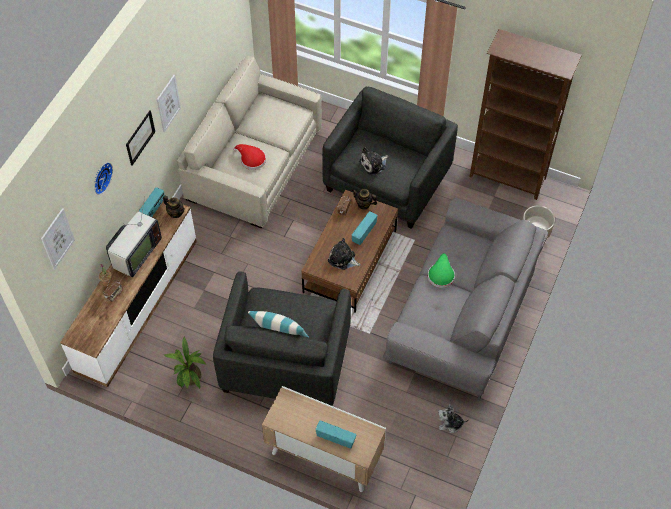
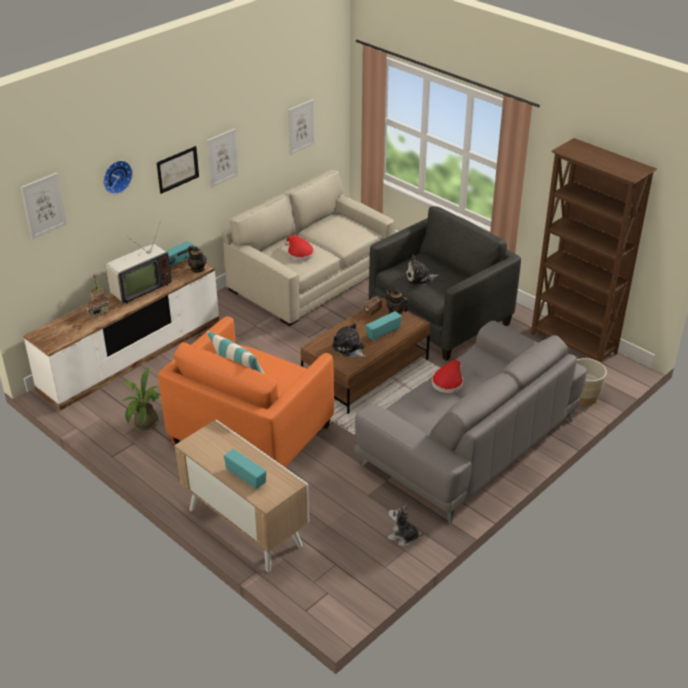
camera: 20 degrees right, 20 degrees down
grey armchair [213,271,351,406] -> orange armchair [158,316,334,468]
green hat [428,253,455,288] -> red hat [432,360,463,393]
none -> picture [288,99,314,155]

